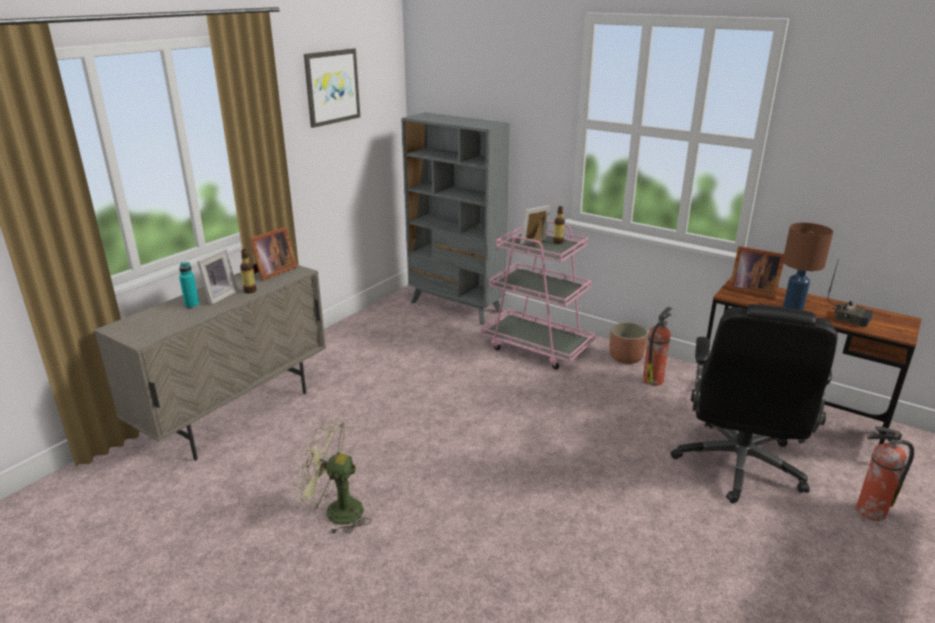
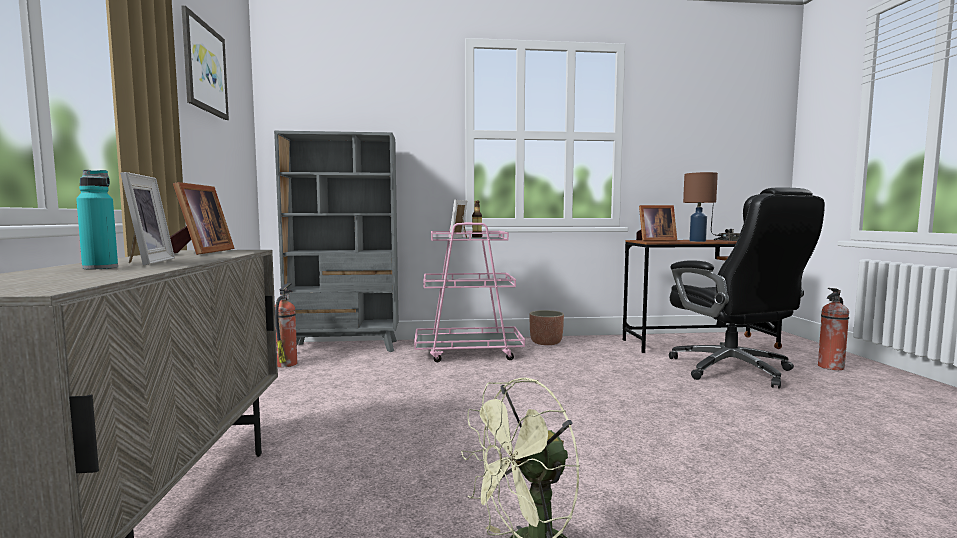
camera: 40 degrees left, 20 degrees down
bottle [240,249,256,293] -> none
fire extinguisher [643,307,672,386] -> fire extinguisher moved to [275,283,297,367]

